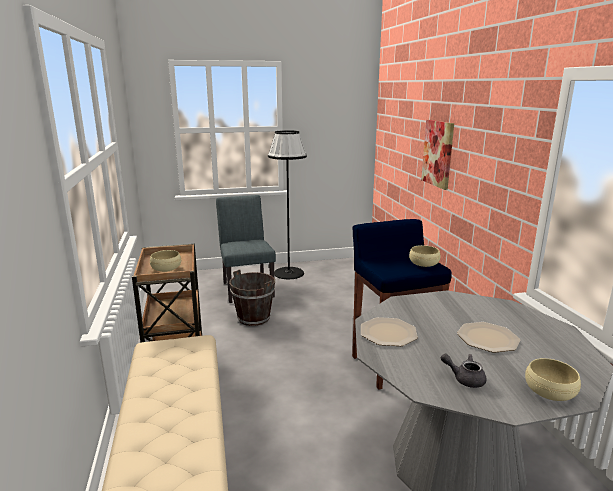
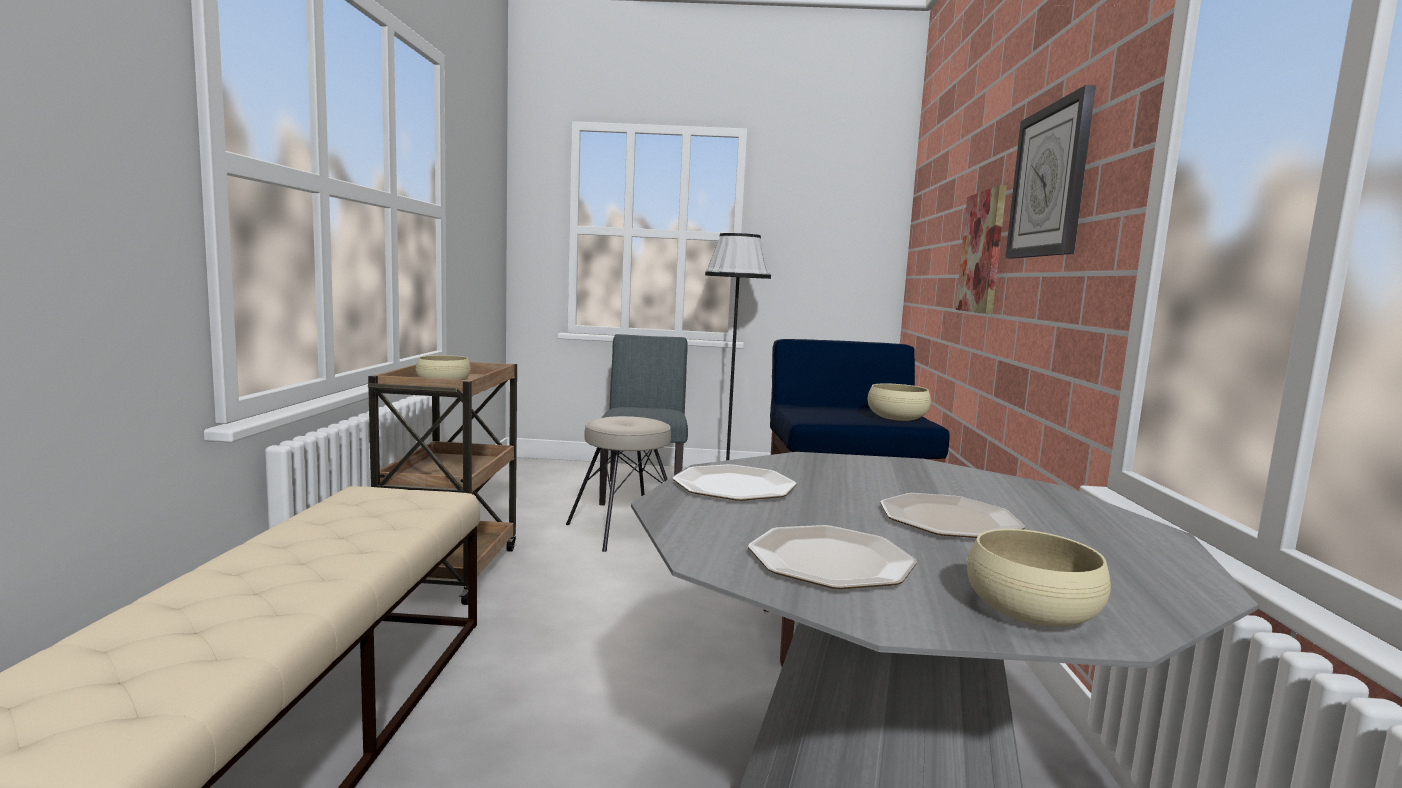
camera: 15 degrees right, 10 degrees down
brown bucket [229,269,275,326] -> beige stool [566,416,671,552]
grey teapot [441,354,486,388] -> plate [748,525,917,589]
none -> wall clock [1005,85,1096,259]

